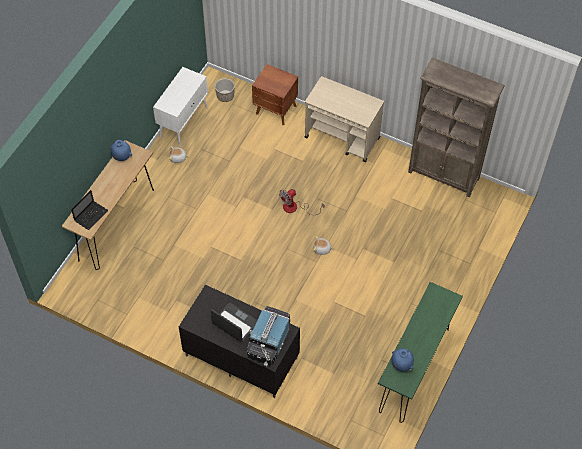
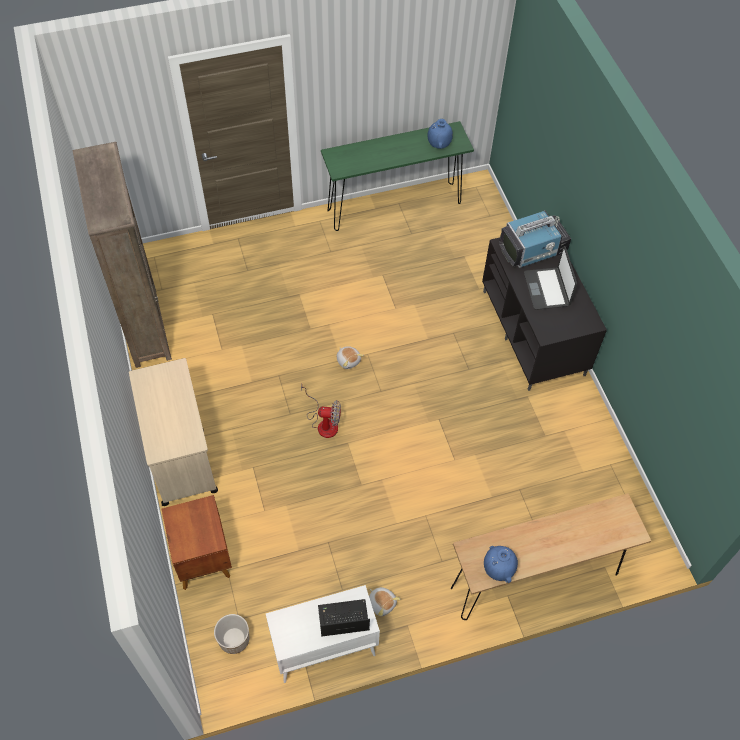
camera: 135 degrees left, 0 degrees up
laptop [71,190,108,230] -> laptop moved to [318,599,370,637]

